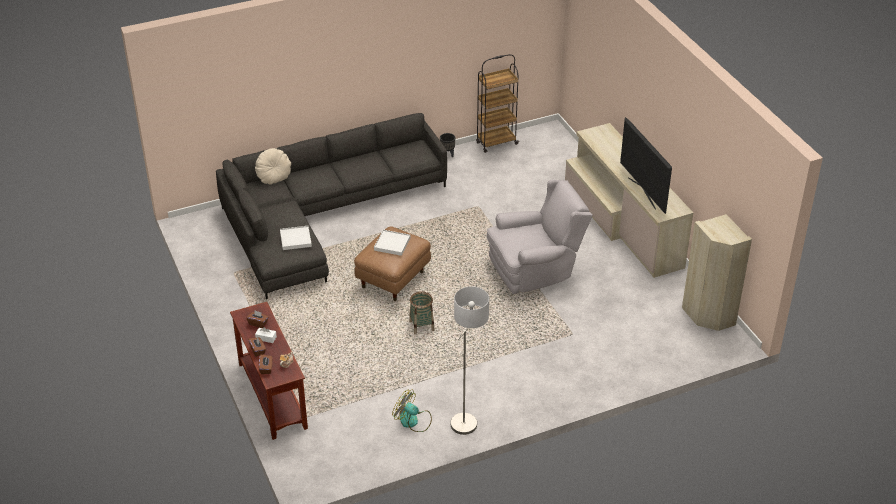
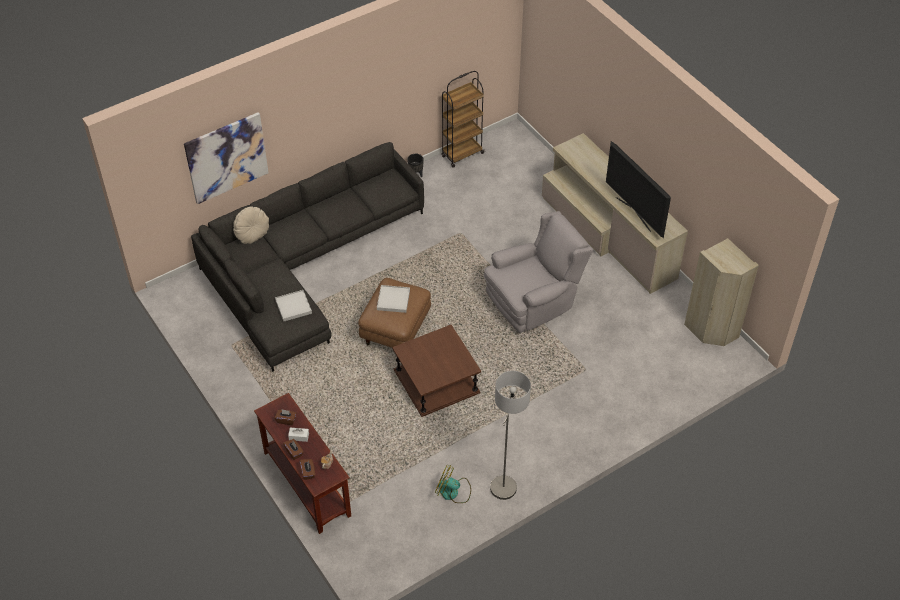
camera: 10 degrees left, 10 degrees up
basket [409,291,434,335] -> brown side table [392,325,481,417]
none -> picture [184,112,269,204]

